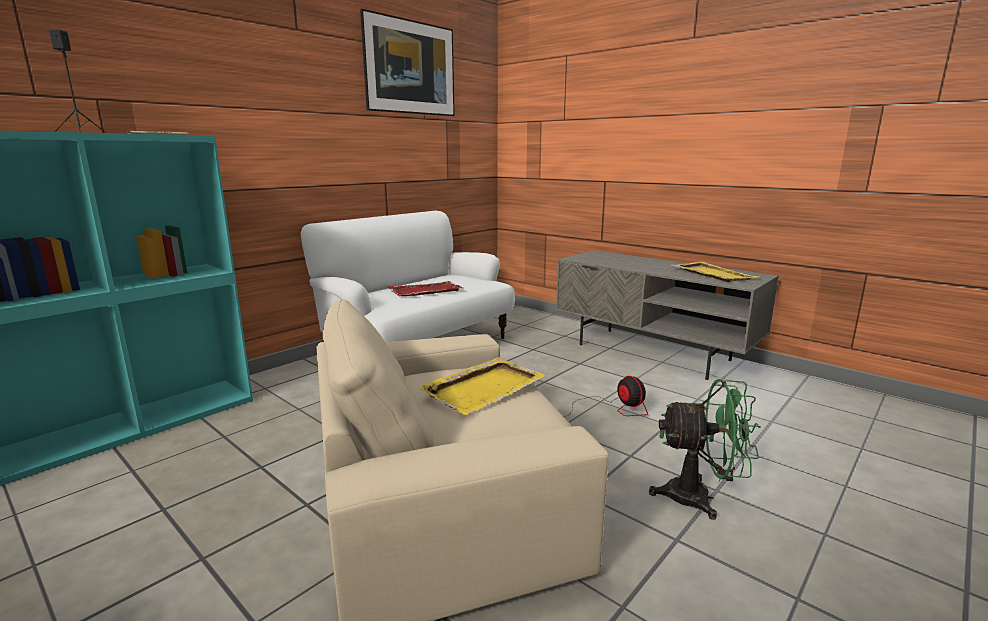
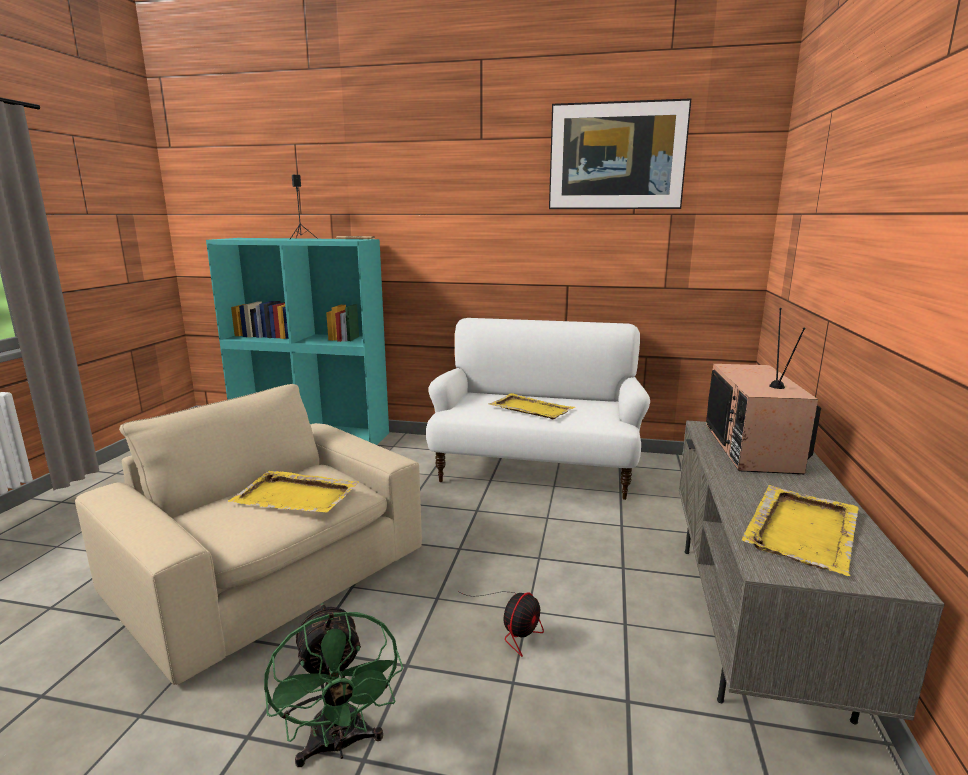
camera: 60 degrees right, 0 degrees up
red tray [387,281,463,296] -> yellow tray [489,393,575,420]
none -> television [706,308,821,474]

